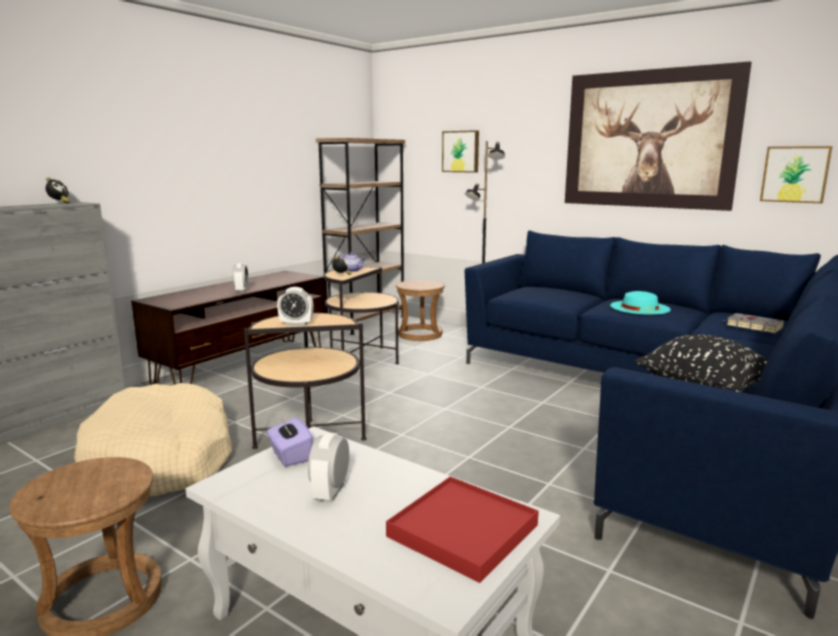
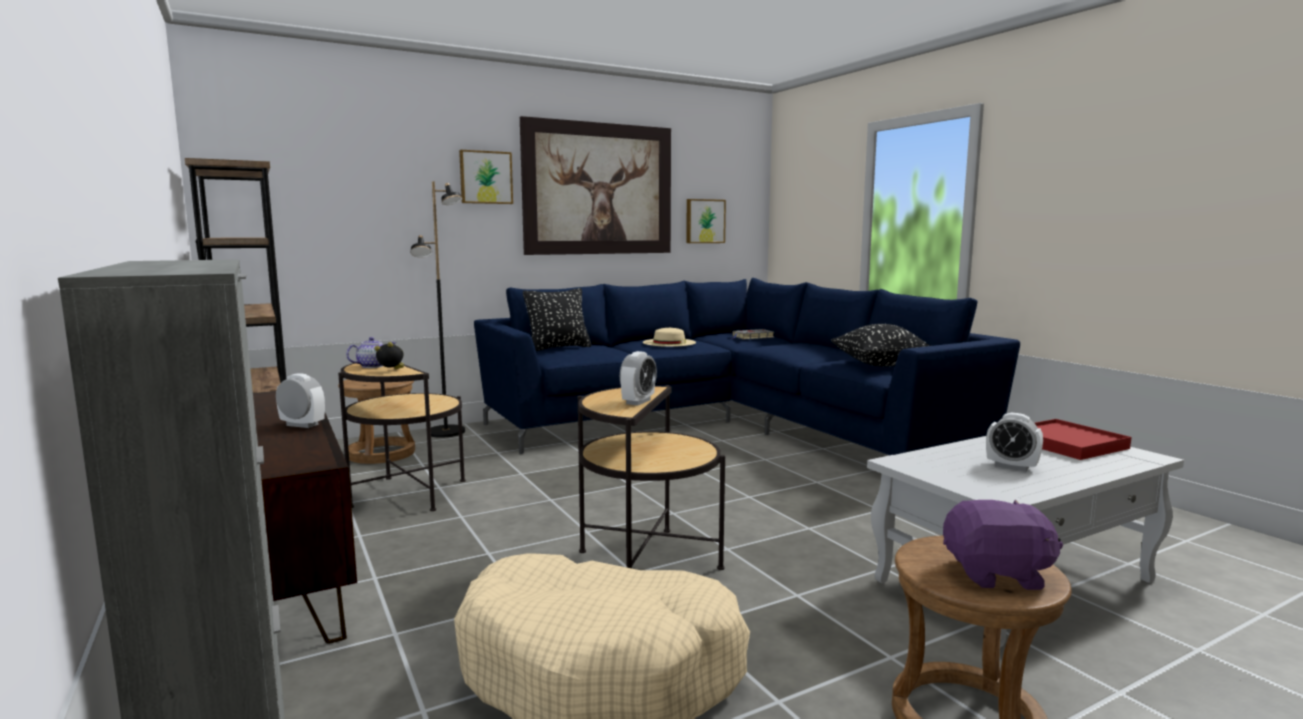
camera: 65 degrees left, 5 degrees down
alarm clock [46,178,70,204] -> none
purple tissue box [267,415,313,467] -> none
picture [442,130,479,173] -> picture moved to [459,150,513,204]
turquoise hat [610,291,671,315] -> beige hat [643,328,696,347]
none -> black pillow [523,288,592,351]
none -> purple plush toy [943,500,1063,590]

